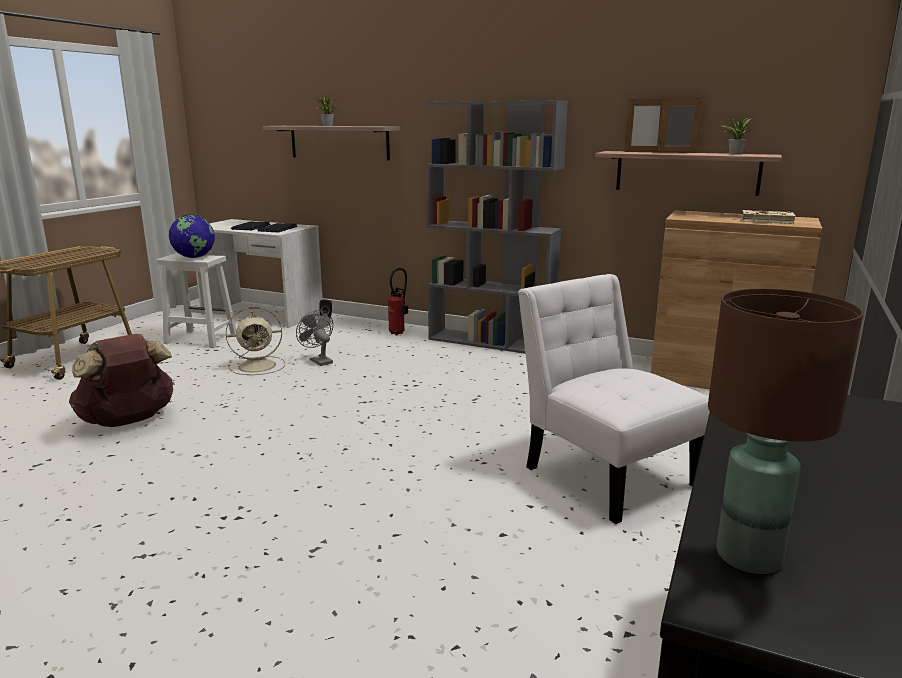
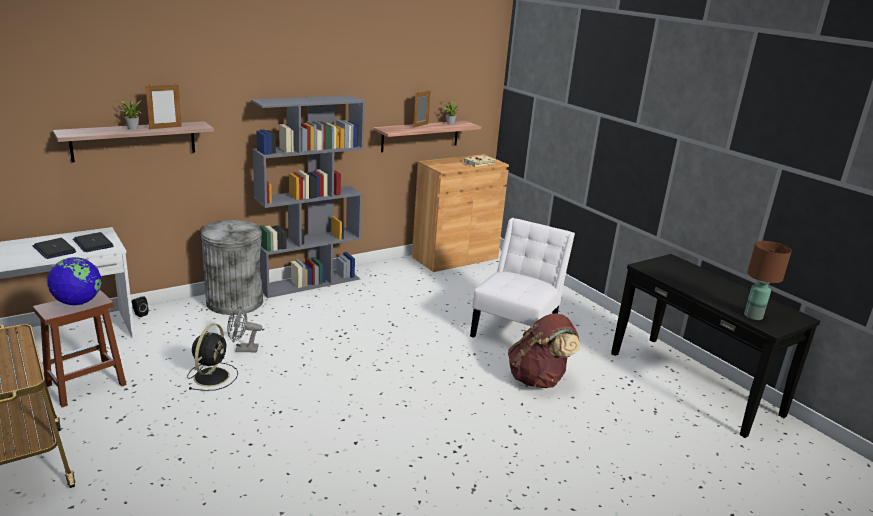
camera: 60 degrees left, 5 degrees up
brown backpack [69,334,175,427] -> brown backpack moved to [508,313,580,388]
white stool [156,253,236,348] -> brown stool [33,290,127,407]
beige fan [226,307,285,375] -> black fan [187,323,238,391]
fire extinguisher [388,268,408,335] -> grey trash can [201,220,263,315]
white chair [518,274,710,524] -> white chair turned 120 degrees clockwise [470,218,575,338]
picture frame [624,97,663,152] -> picture frame moved to [145,84,182,129]

